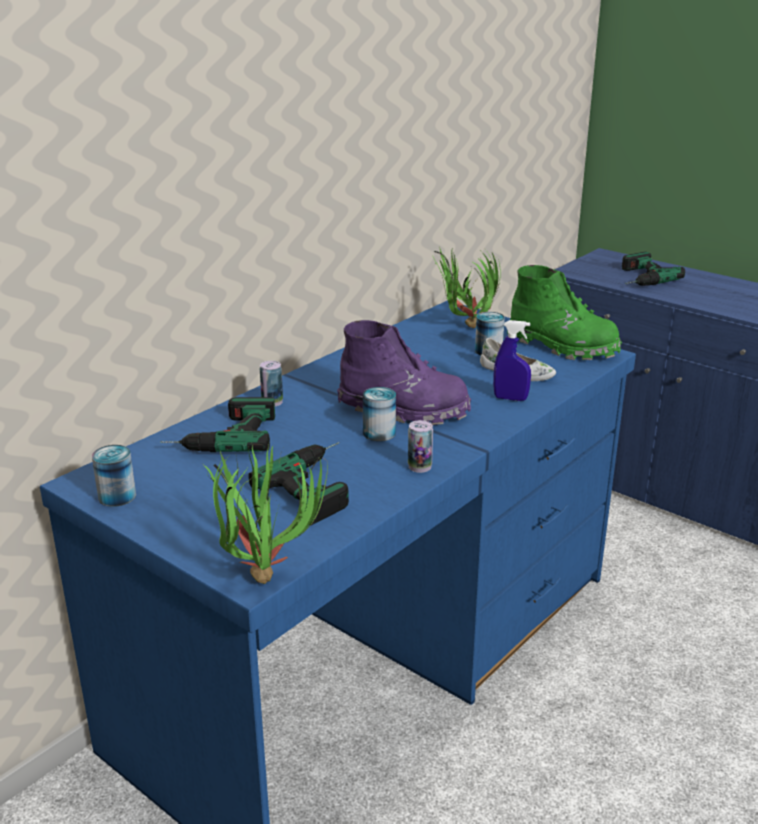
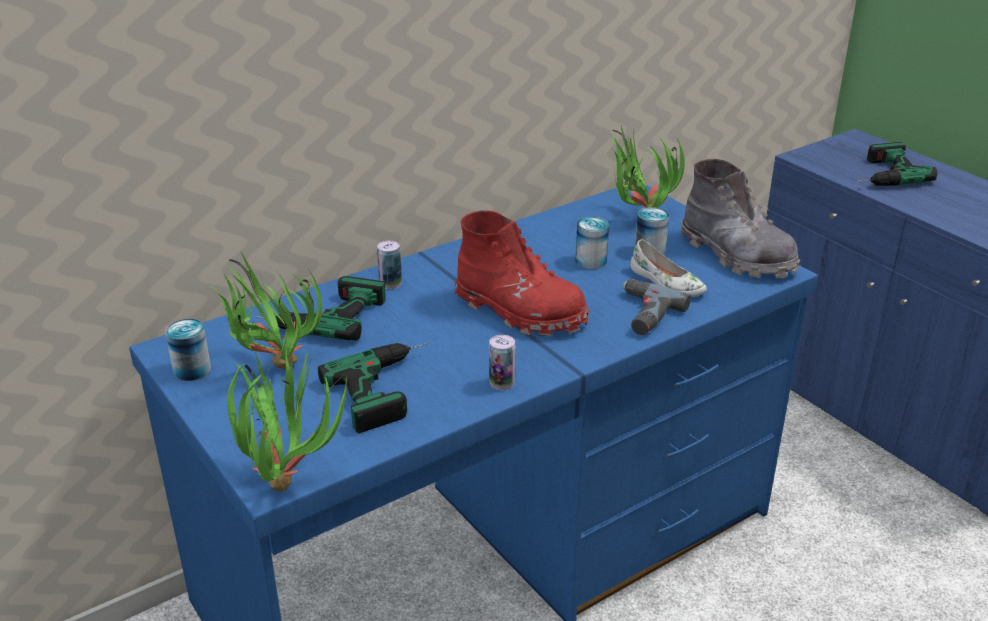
camera: 15 degrees right, 5 degrees up
purple boot [337,320,471,425] -> red boot [454,210,589,336]
can [363,387,396,441] -> can moved to [575,217,609,269]
blue spray bottle [493,320,531,401] -> power drill [623,279,691,335]
green boot [507,265,622,360] -> grey boot [680,159,800,279]
none -> potted plant [210,252,322,369]

